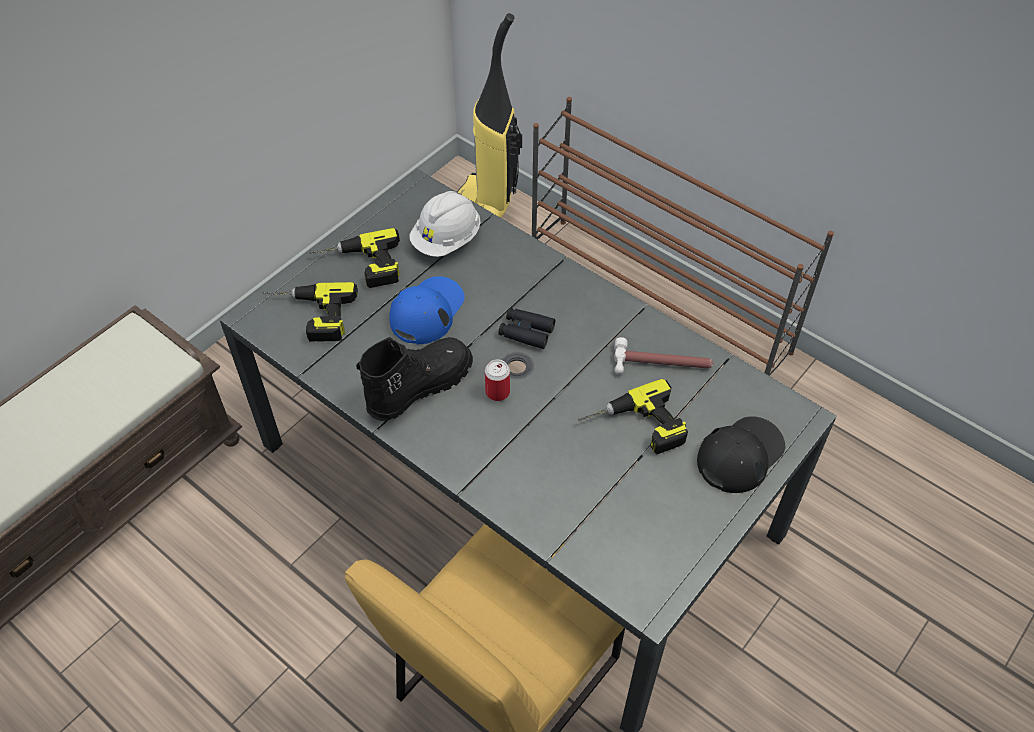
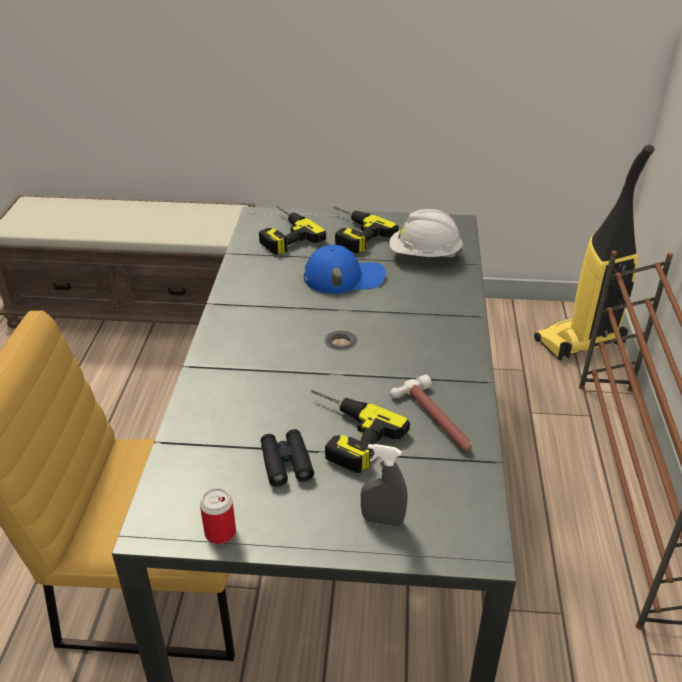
camera: 55 degrees right, 15 degrees down
black boot [356,337,473,421] -> none
can [485,360,510,401] -> can moved to [200,488,236,544]
black binoculars [498,307,555,349] -> black binoculars moved to [261,429,314,487]
black cap [697,416,785,493] -> grey spray bottle [361,444,407,527]

